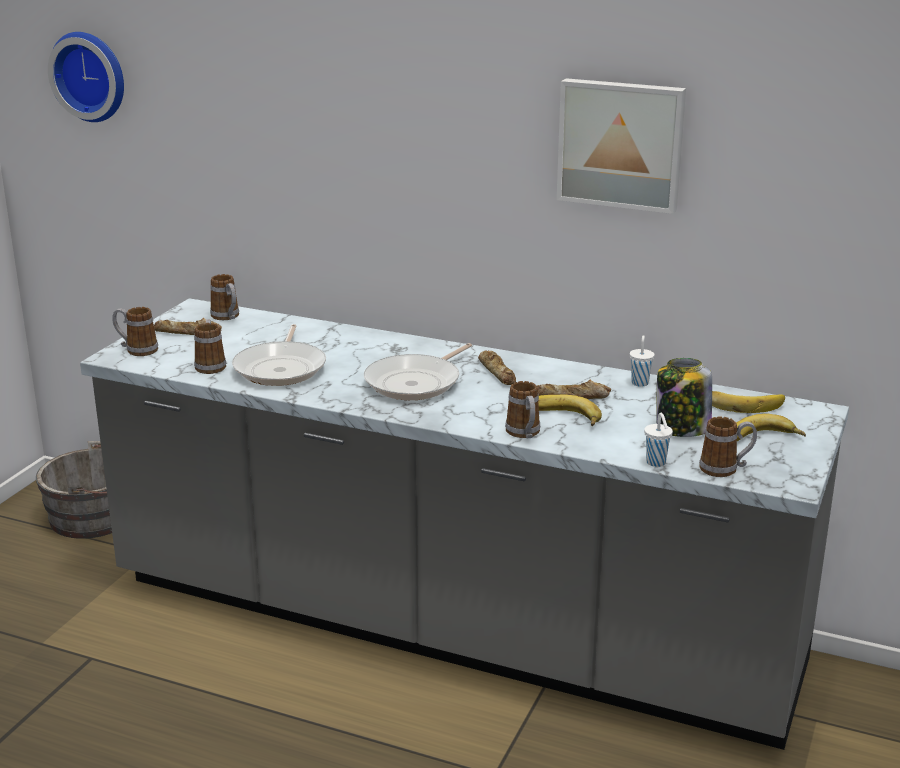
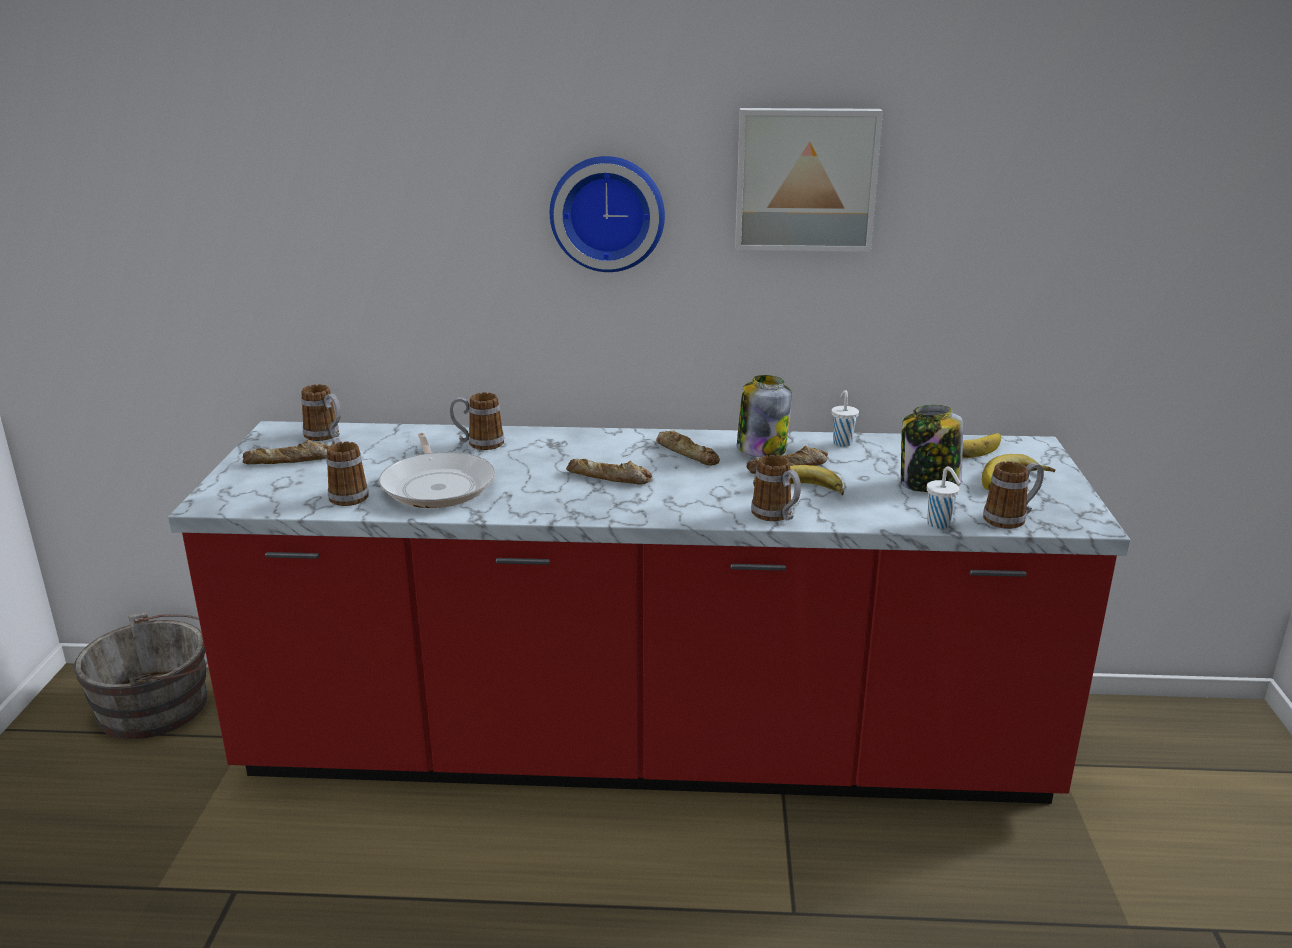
camera: 20 degrees left, 0 degrees up
wall clock [48,32,124,122] -> wall clock moved to [550,156,665,272]
grey counter [80,298,849,750] -> red counter [168,421,1130,804]
mug [112,307,158,356] -> mug moved to [450,392,504,450]
frying pan [364,343,472,400] -> bread [566,459,652,484]
none -> jar [737,375,792,458]

